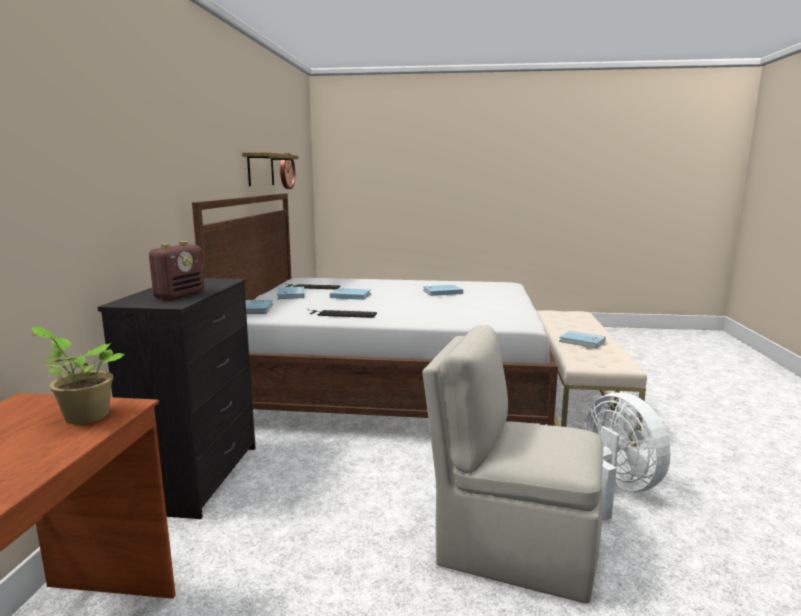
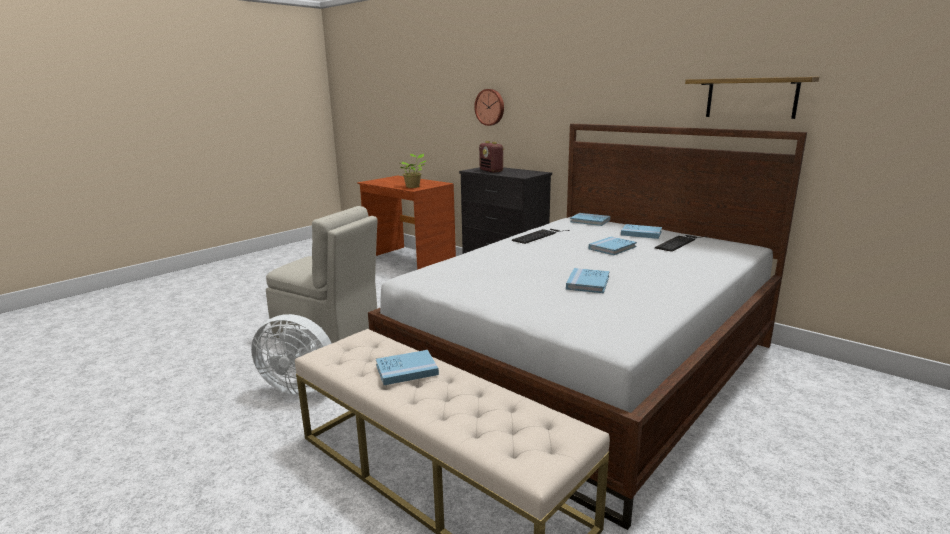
camera: 125 degrees right, 5 degrees up
wall clock [280,153,295,189] -> wall clock moved to [474,89,504,126]
beige chair [422,325,603,604] -> beige chair turned 60 degrees clockwise [266,206,378,343]

